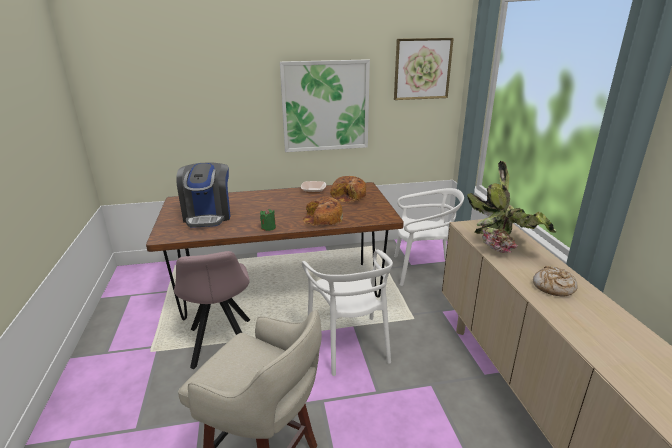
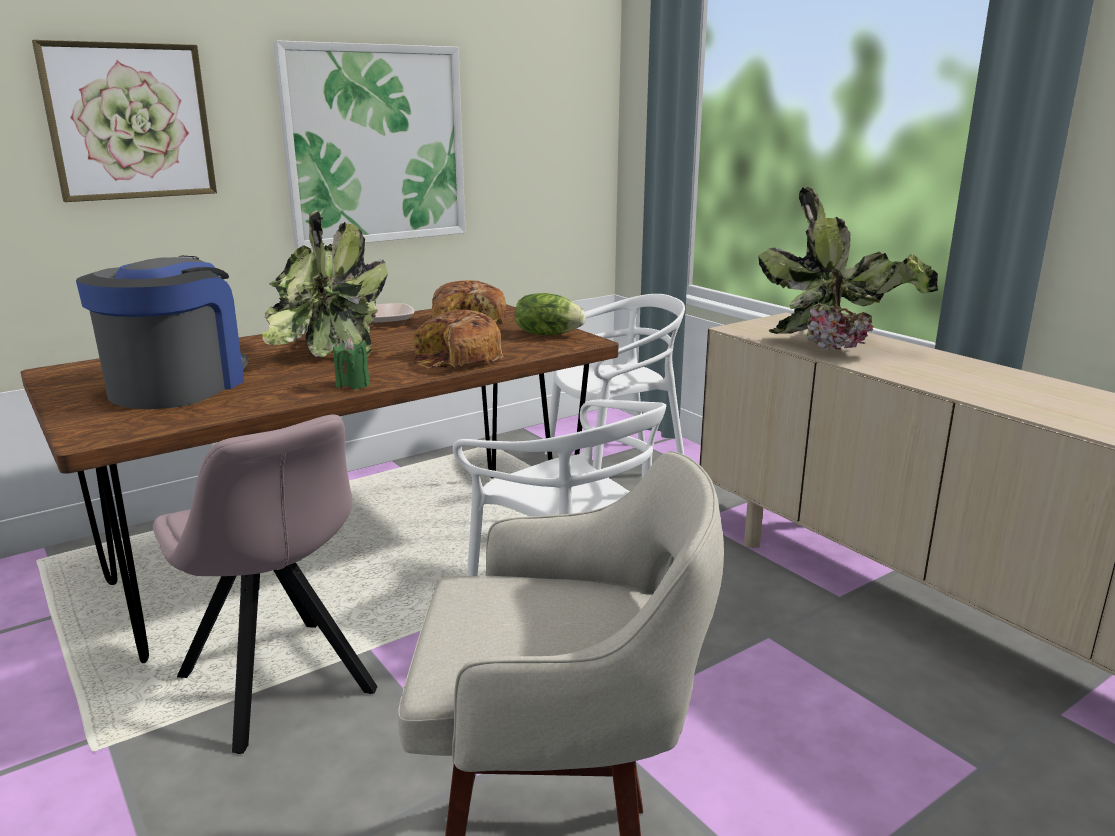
camera: 25 degrees left, 5 degrees down
coffee machine [176,162,230,228] -> coffee machine turned 135 degrees counterclockwise [76,256,248,409]
picture [394,38,454,100] -> picture moved to [32,40,217,202]
bread [533,266,578,296] -> none
none -> potted plant [262,210,388,357]
none -> lettuce [515,293,586,335]

